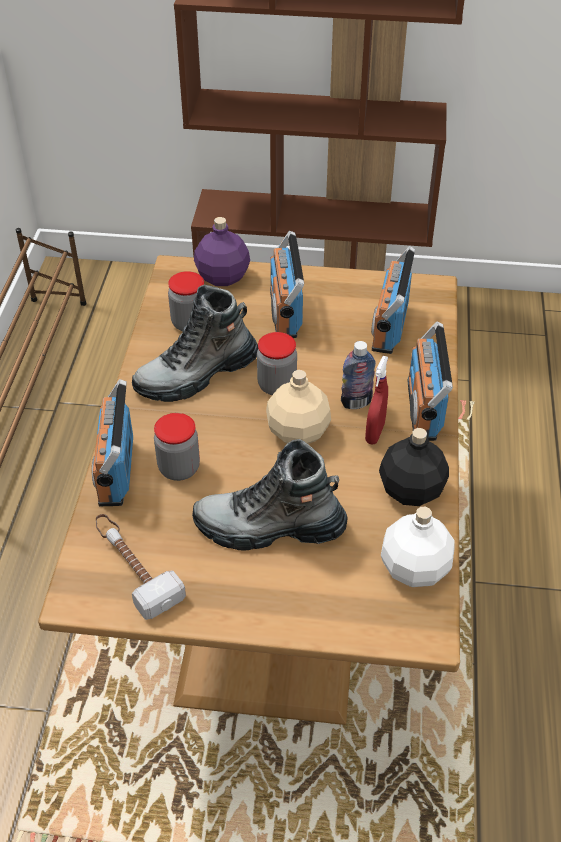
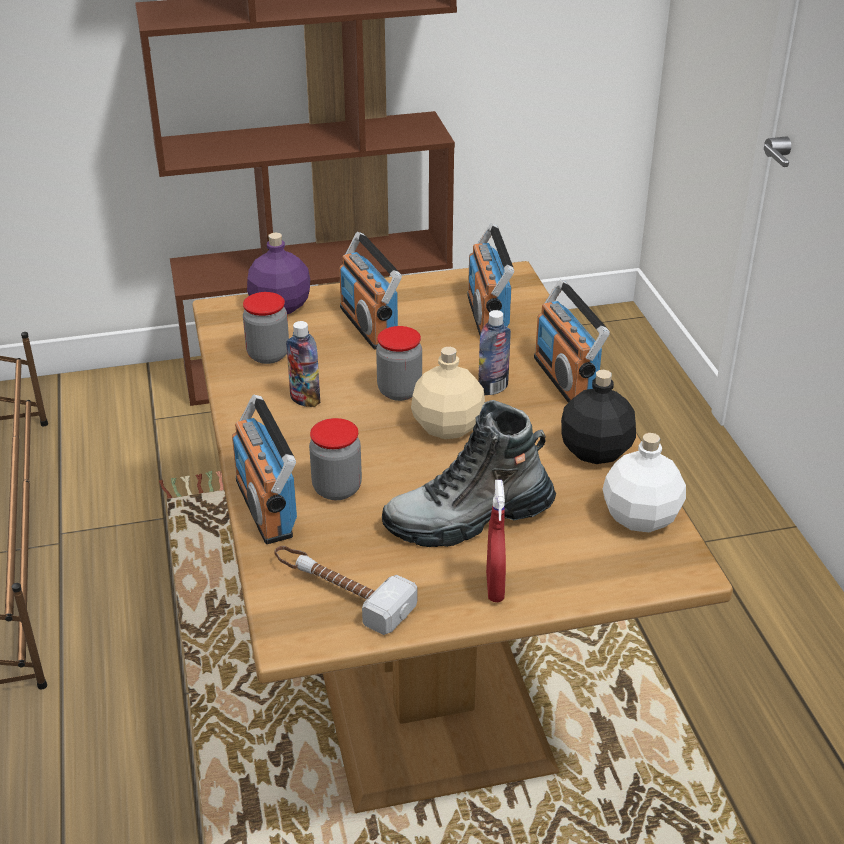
camera: 20 degrees left, 10 degrees down
boot [132,285,258,402] -> bottle [286,321,320,407]
red spray bottle [365,356,388,444] -> red spray bottle moved to [486,480,506,602]

